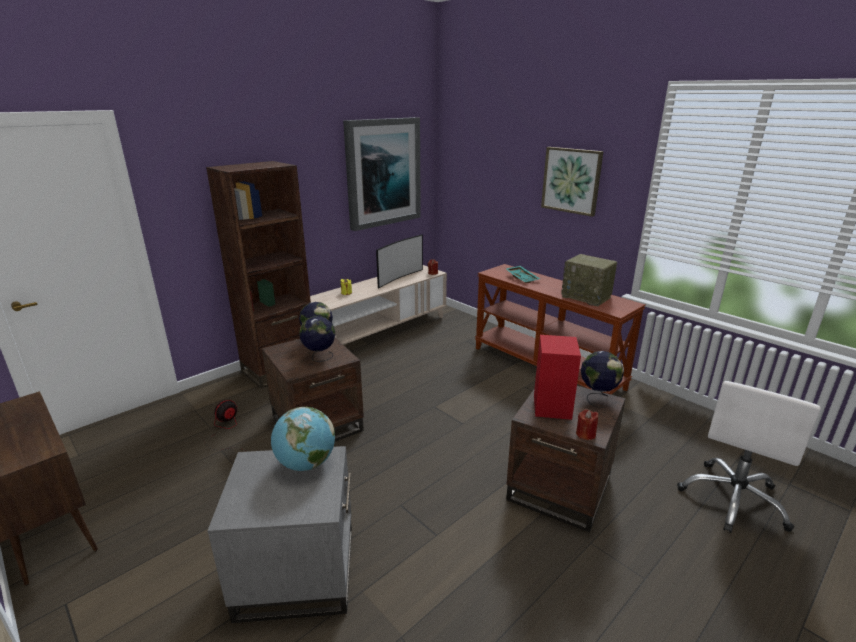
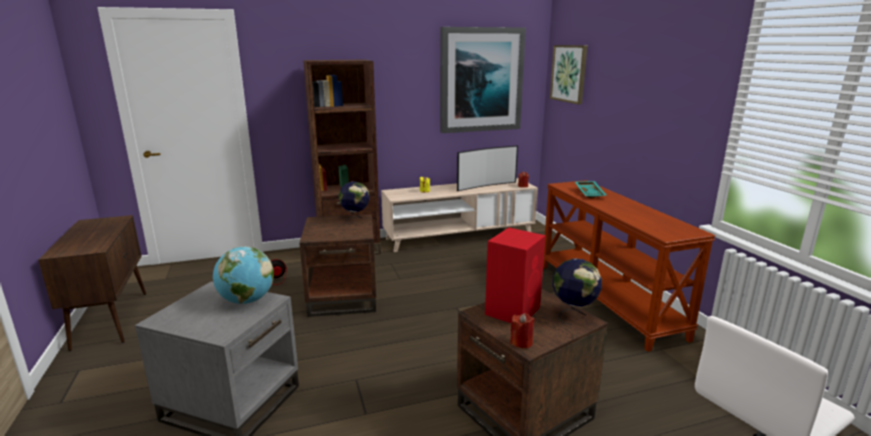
camera: 25 degrees right, 5 degrees down
globe [299,316,336,362] -> none
picture [541,147,603,217] -> picture moved to [550,45,587,104]
radio [561,254,617,307] -> none

